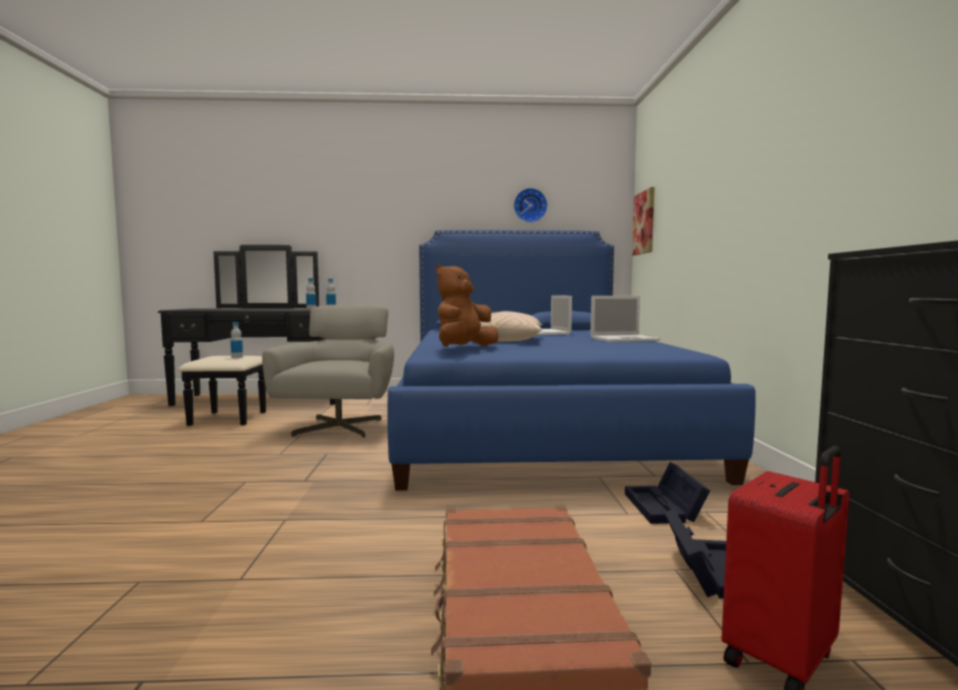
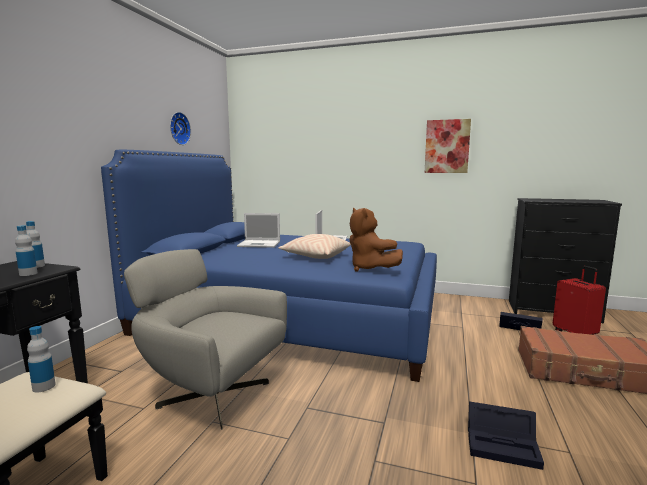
camera: 70 degrees left, 5 degrees up
black storage box [625,462,710,524] -> black storage box moved to [468,401,544,470]
picture [632,187,654,256] -> picture moved to [425,119,471,173]

